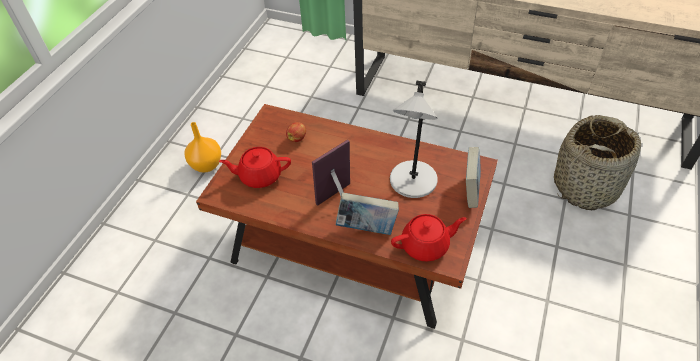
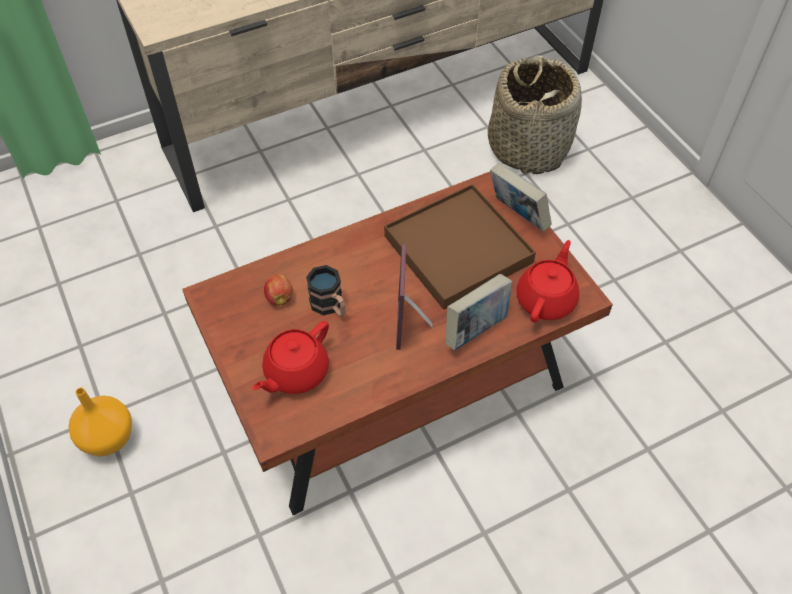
camera: 50 degrees left, 5 degrees up
grey table lamp [390,81,438,198] -> brown tray [384,184,536,310]
none -> mug [306,265,345,317]

